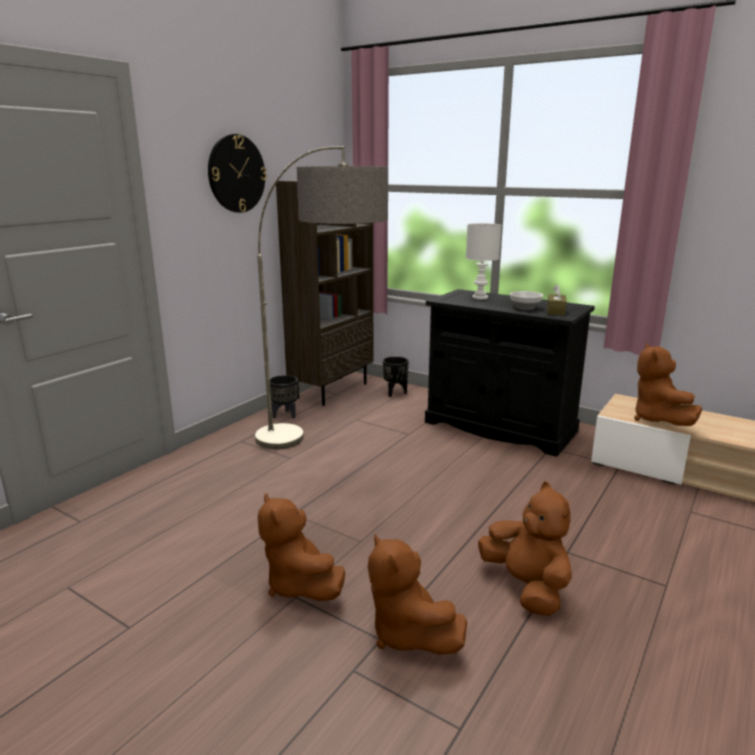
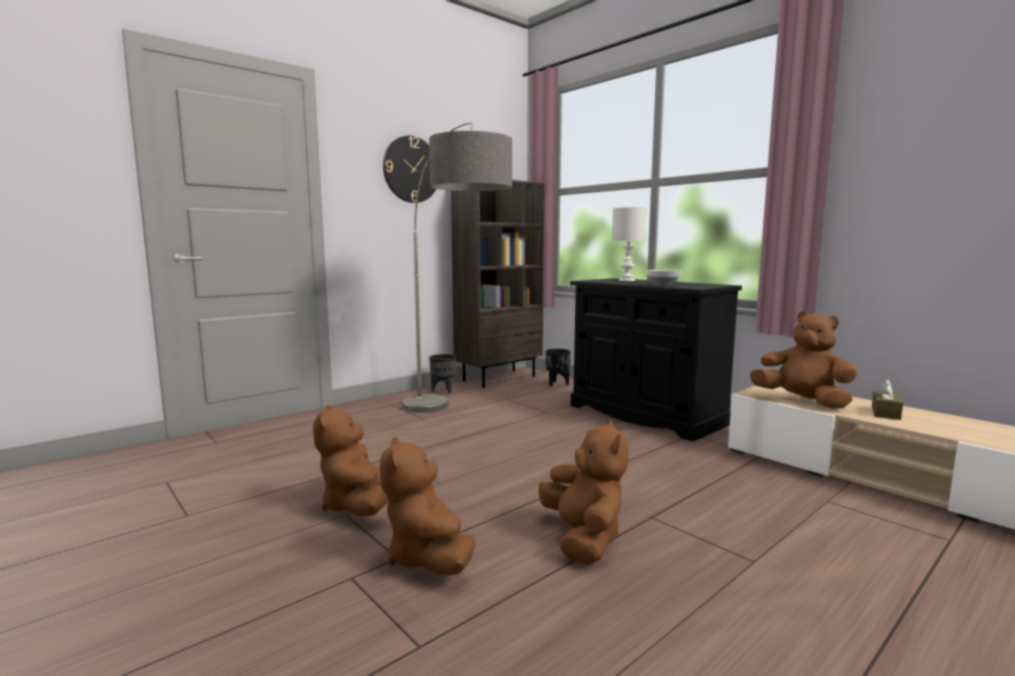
camera: 15 degrees right, 10 degrees down
brown tissue box [547,284,567,315] -> brown tissue box moved to [872,379,903,420]
brown plush toy [634,343,702,426] -> brown plush toy turned 120 degrees clockwise [750,311,857,408]

